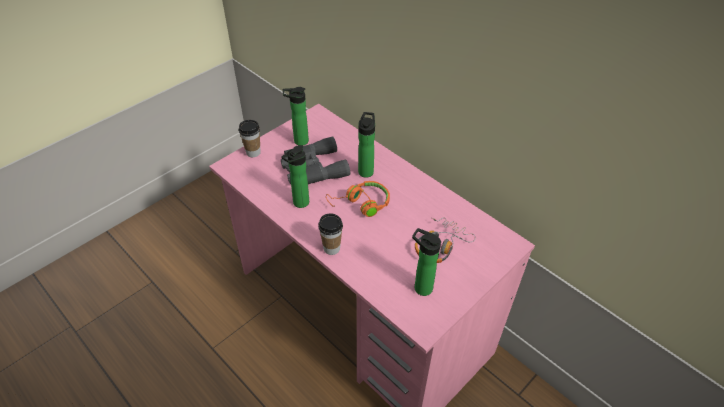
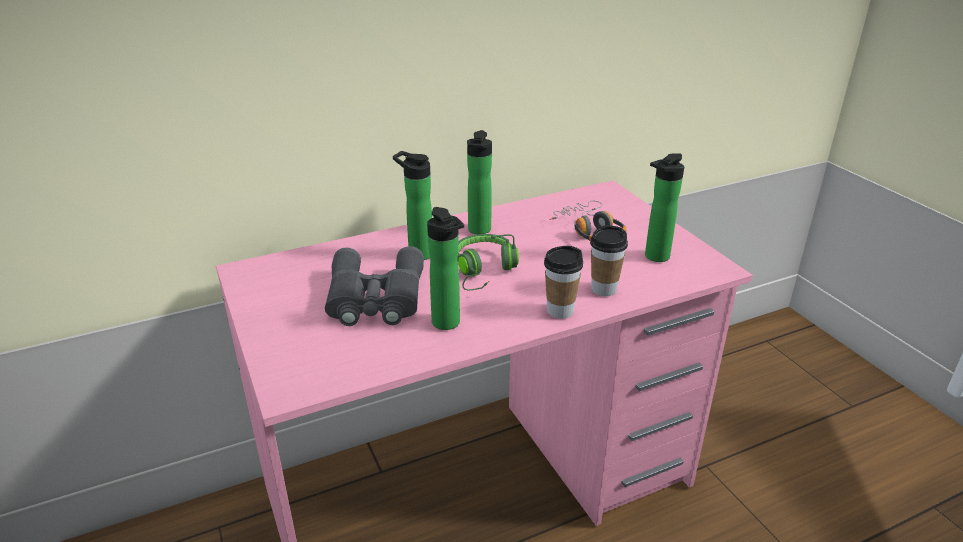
camera: 70 degrees left, 15 degrees down
cup [239,120,261,157] -> cup moved to [590,226,628,296]
bottle [283,87,309,146] -> bottle moved to [467,130,492,234]
orange headphones [326,181,390,217] -> green headphones [458,234,519,290]

